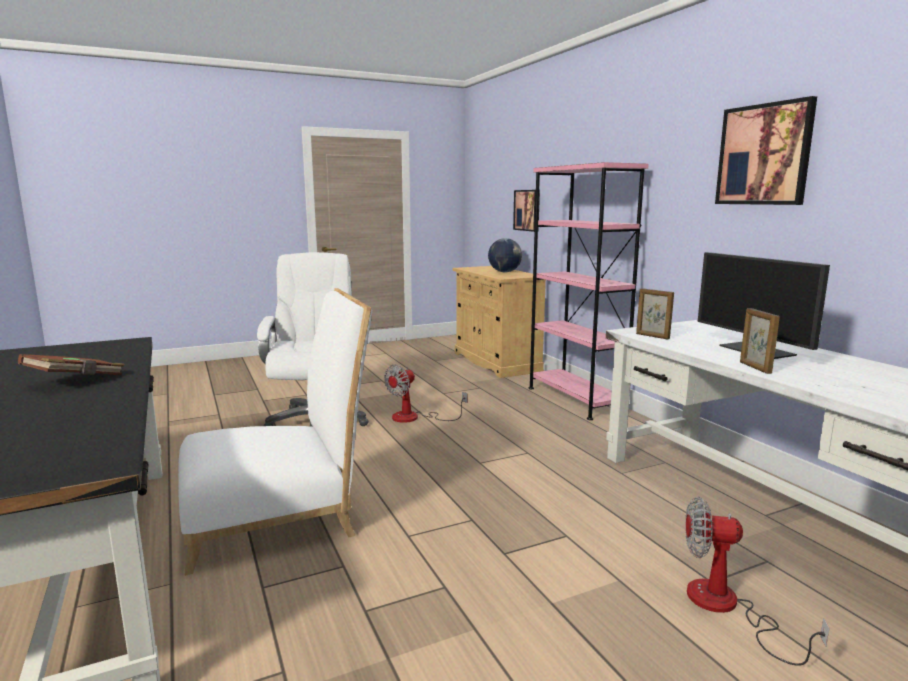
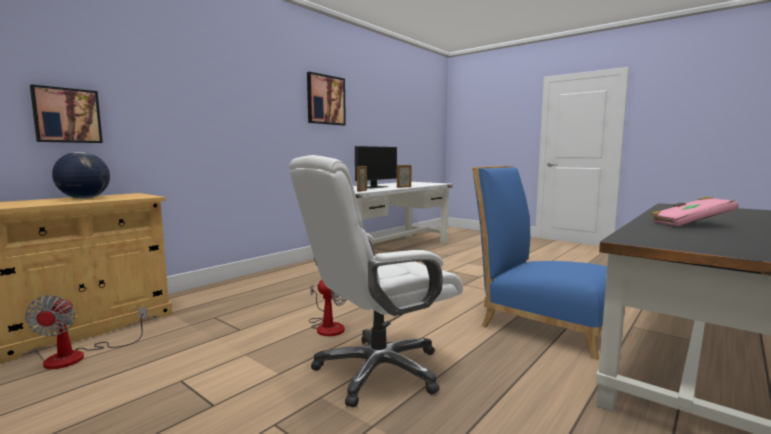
camera: 115 degrees left, 5 degrees down
brown book [18,354,124,375] -> pink book [651,196,739,226]
white chair [178,288,372,576] -> blue chair [472,166,607,360]
pink bookcase [528,162,649,420] -> none
fan [685,497,830,666] -> fan moved to [25,295,147,369]

